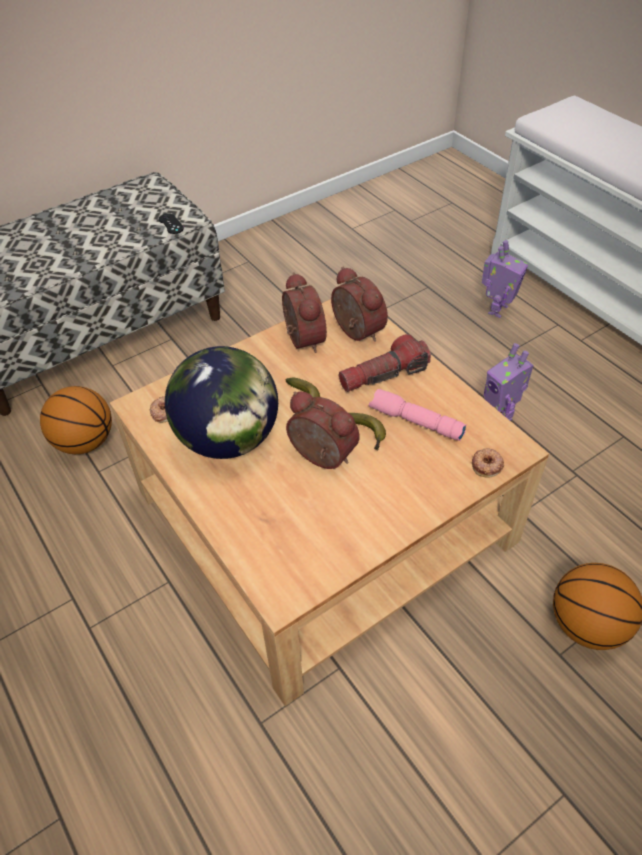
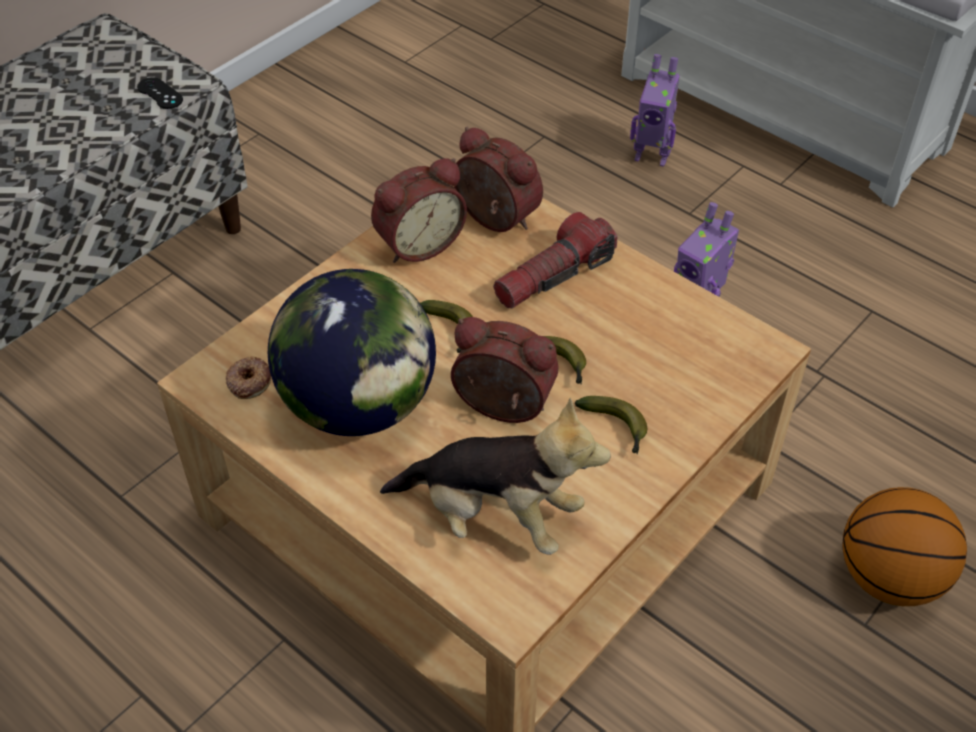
camera: 15 degrees left, 0 degrees up
basketball [40,386,112,454] -> none
alarm clock [282,272,327,353] -> alarm clock turned 90 degrees clockwise [371,158,467,263]
pink flashlight [369,389,467,441] -> none
donut [472,448,504,478] -> none
toy robot [482,240,528,318] -> toy robot turned 90 degrees clockwise [630,54,680,167]
none -> plush toy [380,398,611,555]
none -> banana [575,396,647,454]

